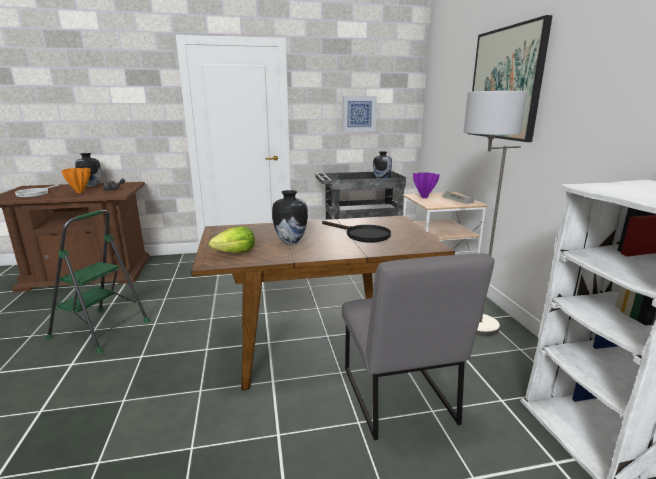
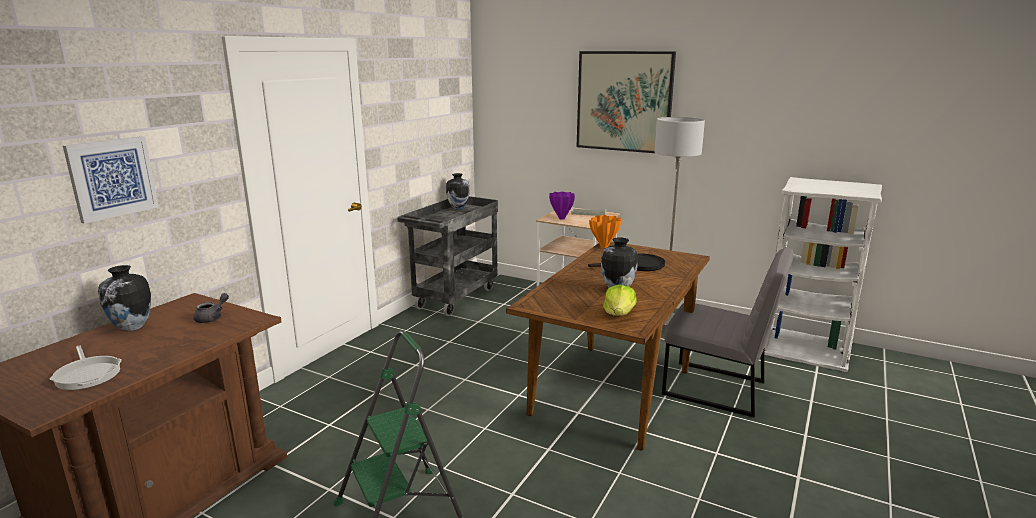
camera: 50 degrees left, 0 degrees up
orange vase [61,168,91,193] -> orange vase moved to [589,215,622,248]
picture [342,96,377,132] -> picture moved to [63,136,159,224]

